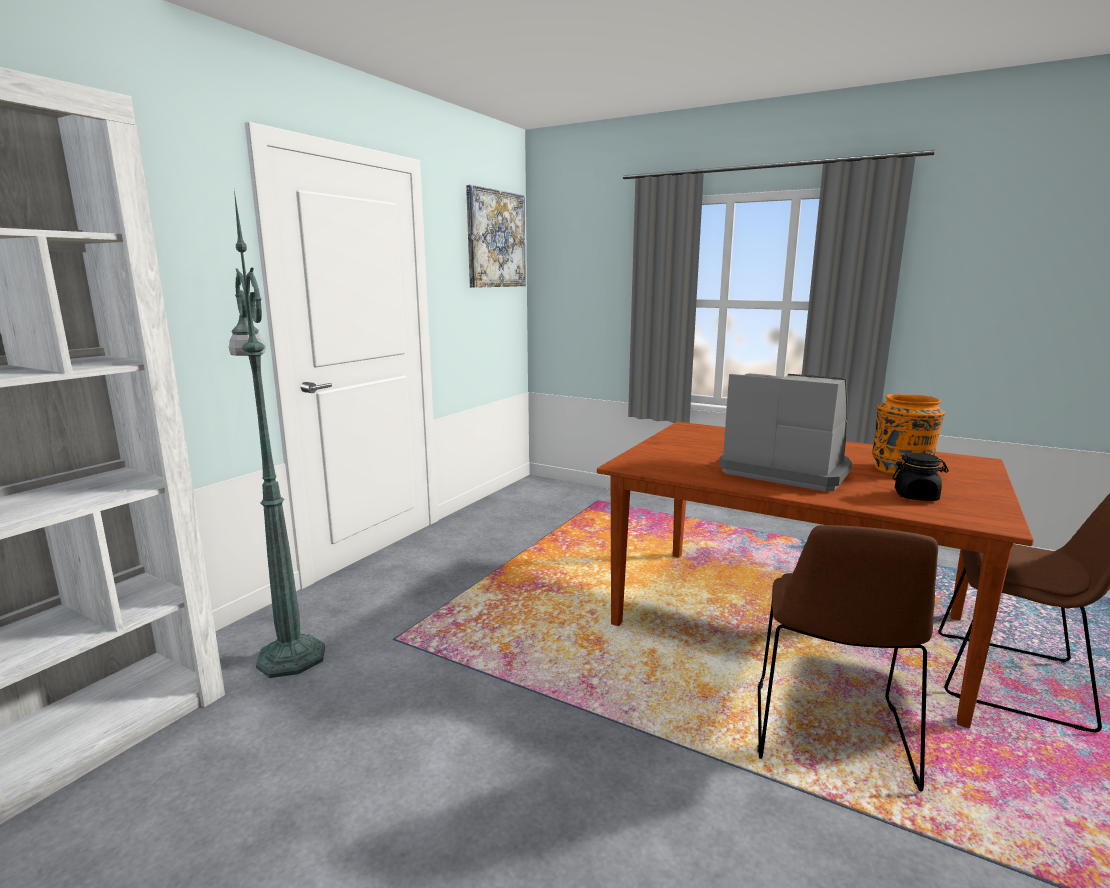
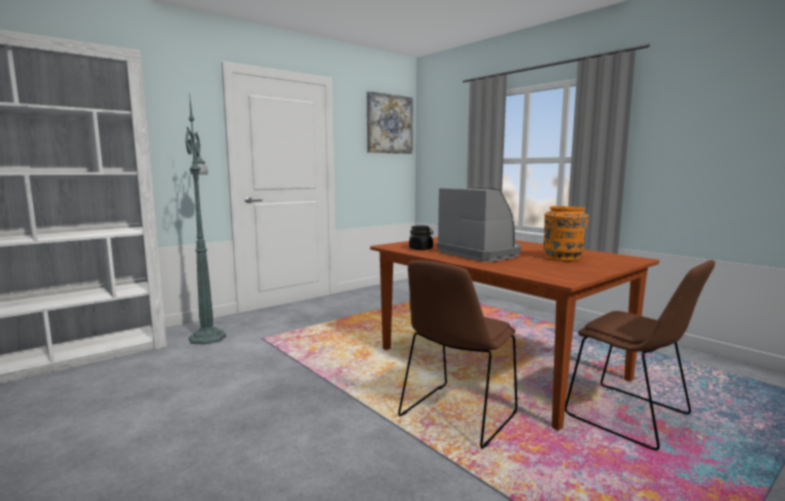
camera: 20 degrees right, 5 degrees down
black jar [892,453,949,501] -> black jar moved to [409,226,433,250]

